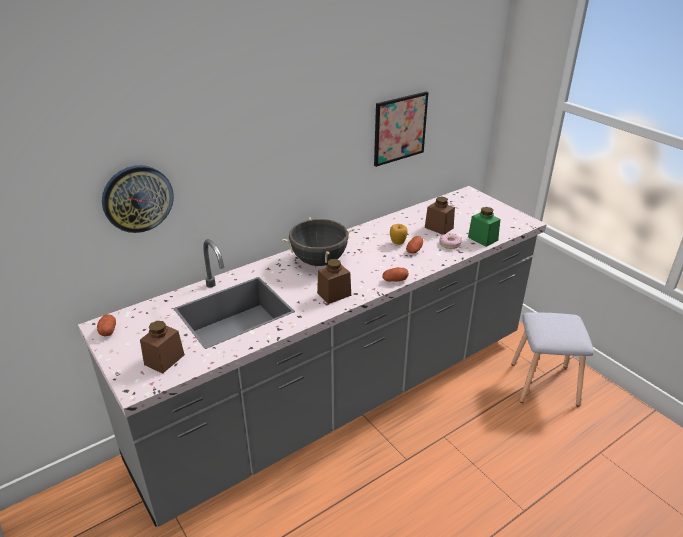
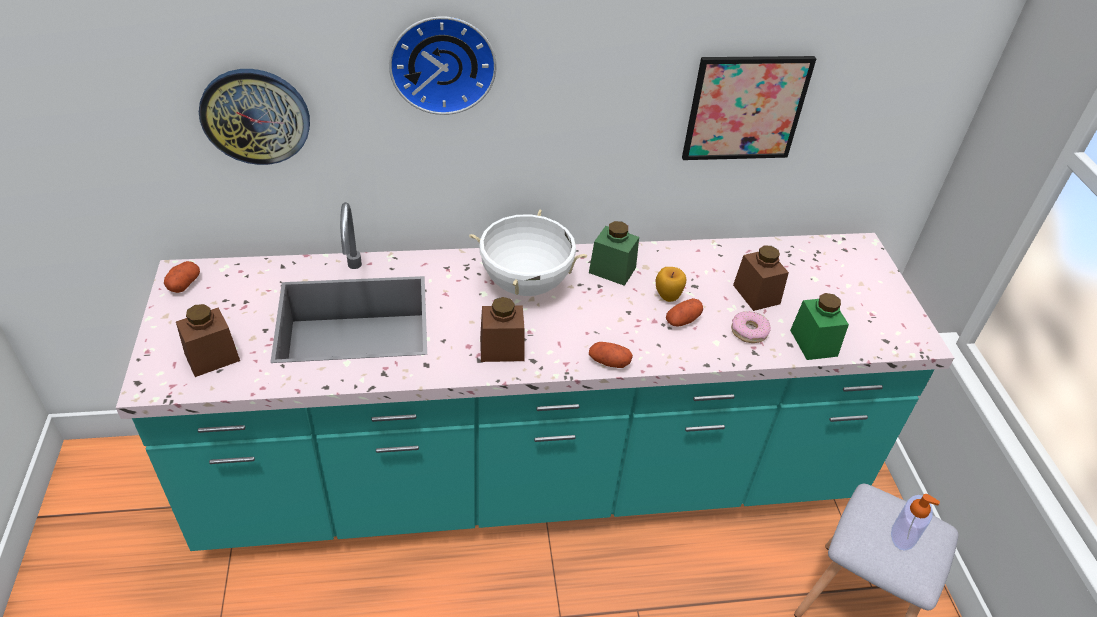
camera: 25 degrees right, 10 degrees up
grey counter [78,186,547,527] -> turquoise counter [116,202,954,551]
black cooking pot [282,217,354,266] -> white cooking pot [469,210,587,296]
none -> wall clock [389,16,497,115]
none -> green jar [589,221,639,286]
none -> soap dispenser [891,494,940,551]

